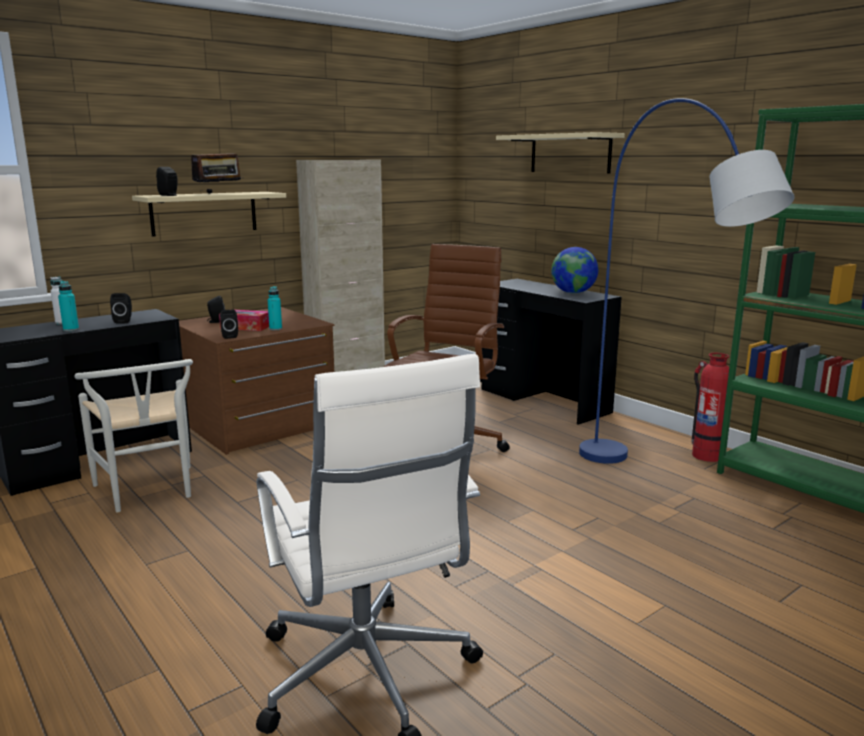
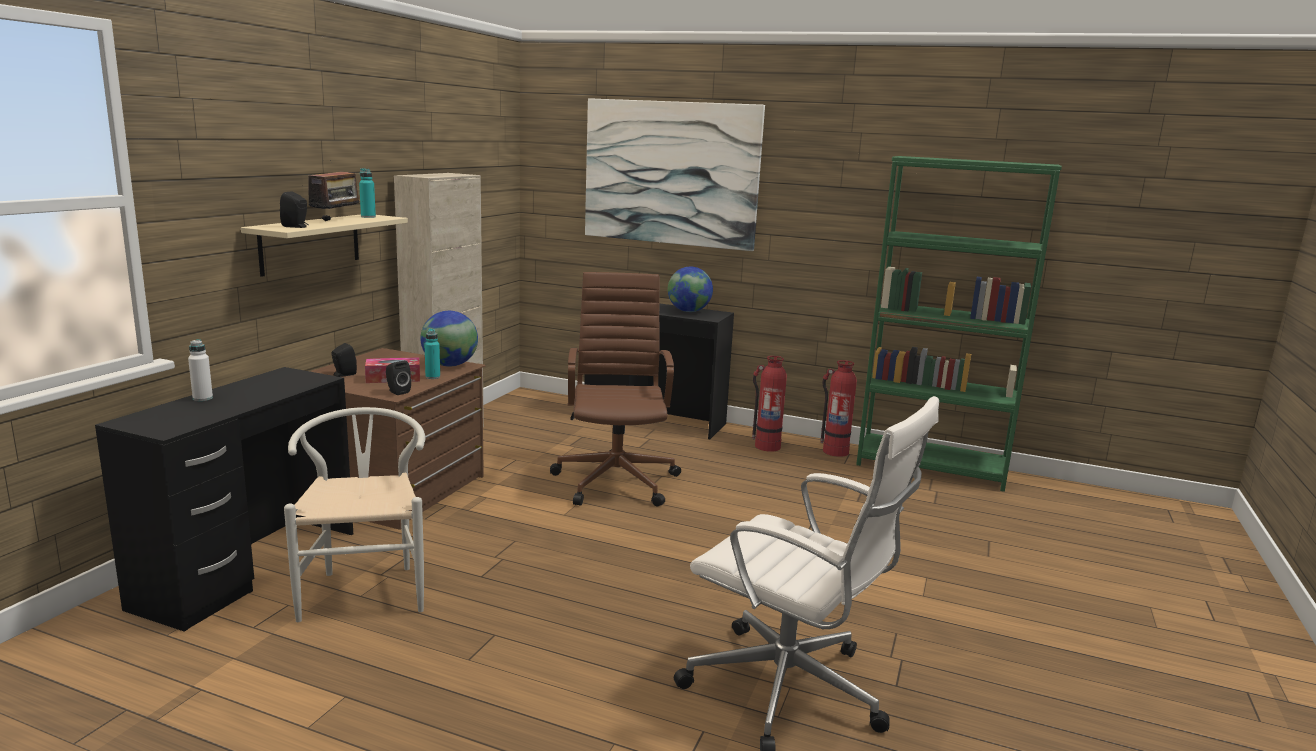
camera: 30 degrees left, 0 degrees up
turquoise bottle [58,281,79,331] -> turquoise bottle moved to [359,168,376,218]
white chair [74,359,193,512] -> white chair turned 135 degrees counterclockwise [284,407,425,622]
black speaker [110,293,132,324] -> none
beige shelf [496,132,625,173] -> picture [585,98,765,251]
blue floor lamp [579,98,795,464] -> none
none -> globe [420,311,478,367]
none -> fire extinguisher [752,356,787,452]

